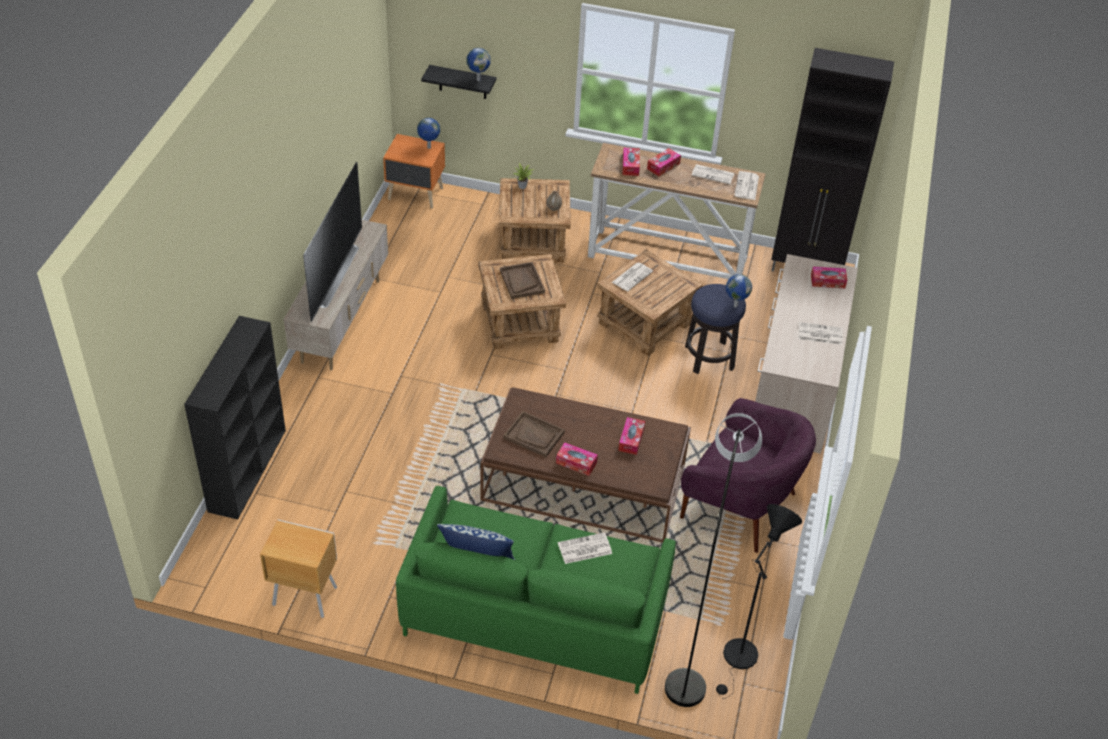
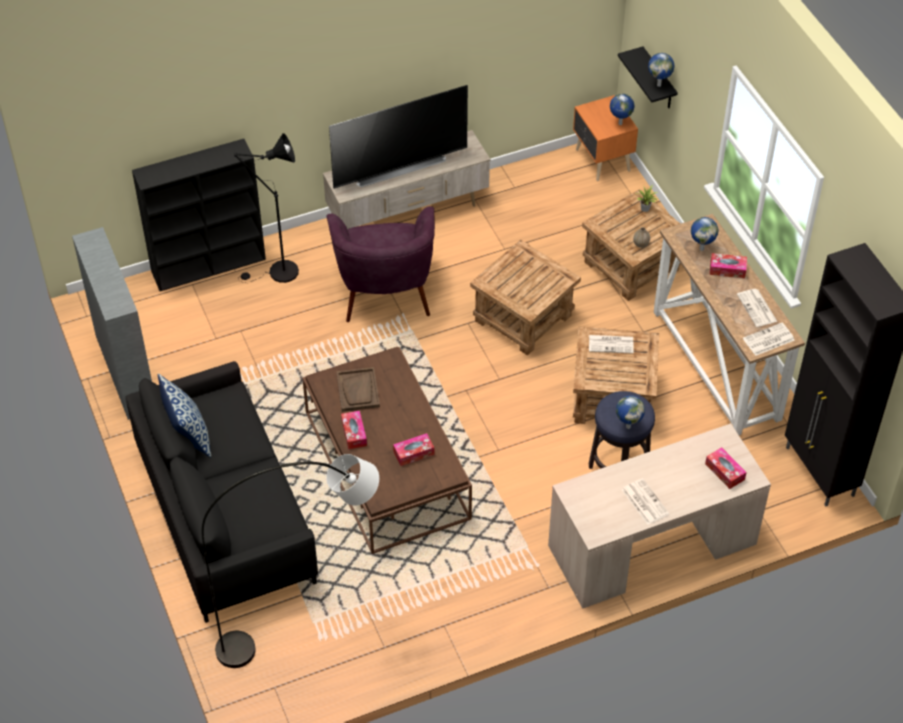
camera: 55 degrees right, 5 degrees up
brown nightstand [260,520,337,618] -> grey bookcase [72,227,152,420]
green sofa [396,486,676,694] -> black sofa [125,361,318,623]
brown tray [500,262,545,299] -> none
newspaper [558,532,612,564] -> none
tissue box [622,147,640,176] -> globe [691,217,718,251]
purple armchair [680,398,816,553] -> purple armchair moved to [326,206,435,322]
black floor lamp [716,504,802,699] -> black floor lamp moved to [234,133,299,283]

